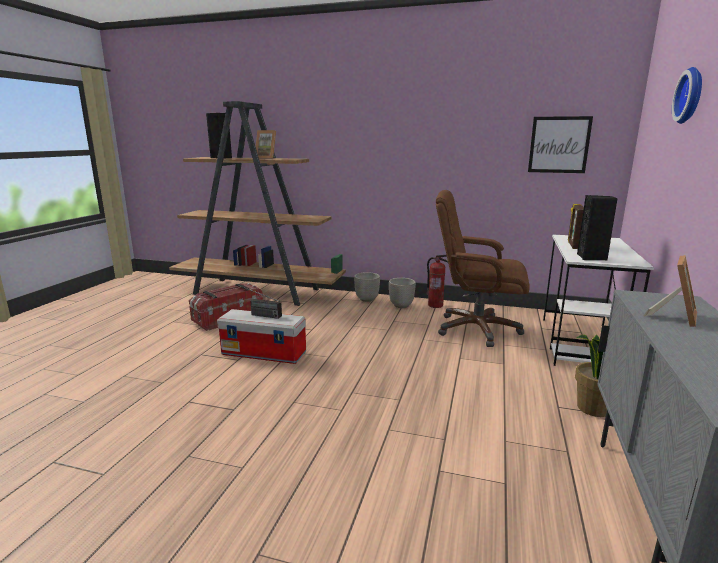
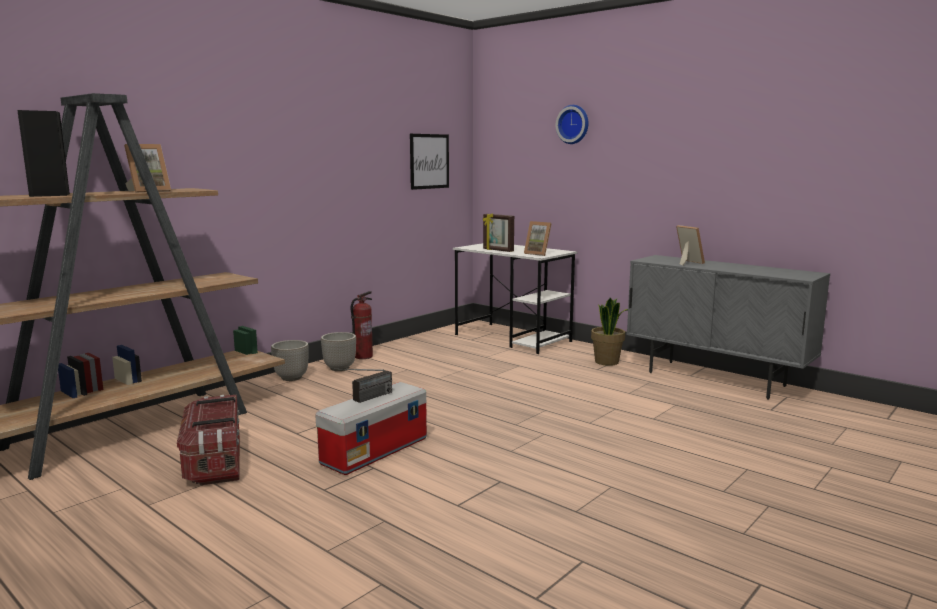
camera: 65 degrees left, 5 degrees down
brown office chair [436,190,530,347] -> none
black speaker [577,195,618,260] -> picture frame [524,221,552,256]

